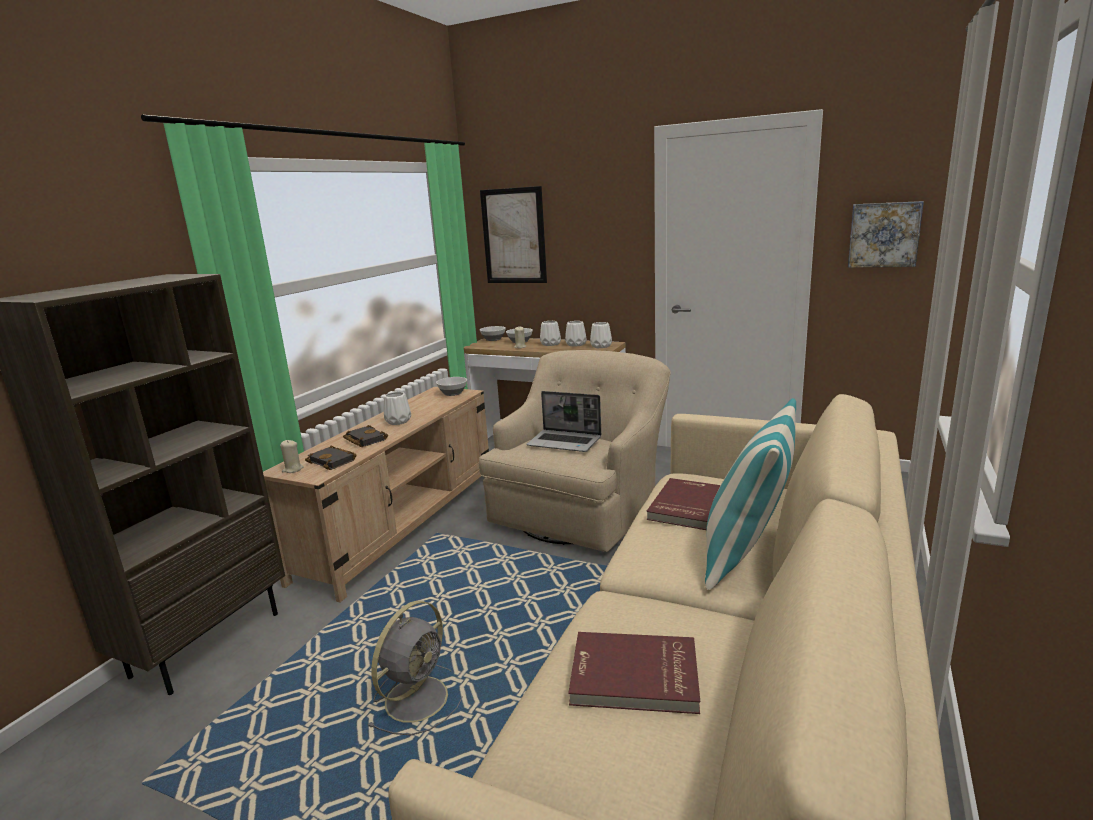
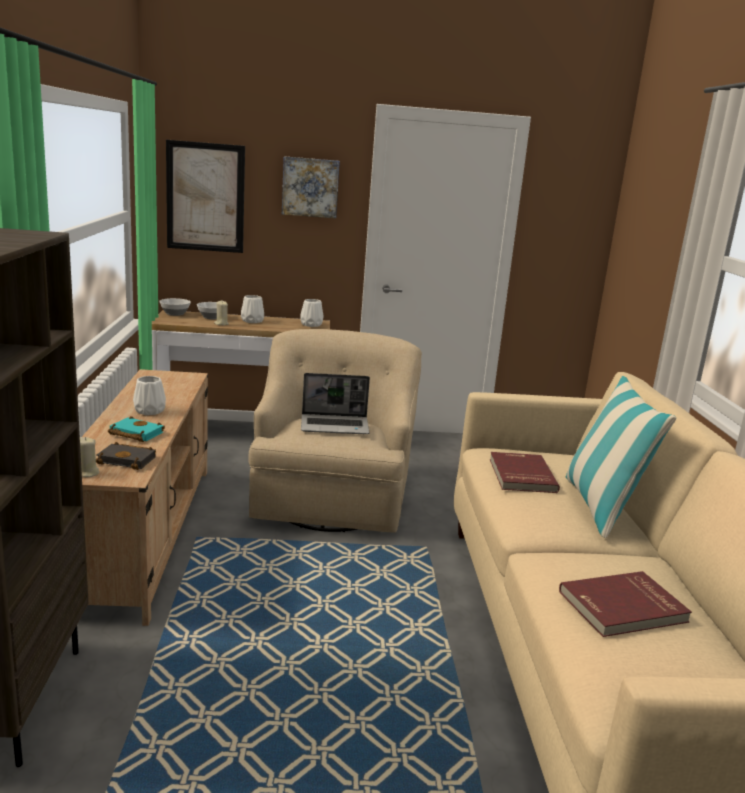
camera: 30 degrees left, 0 degrees up
black book [343,425,388,447] -> turquoise book [108,416,165,442]
grey fan [367,601,463,735] -> none
bowl [436,377,467,396] -> none
white vase [565,321,587,347] -> none
picture [848,201,924,267] -> picture moved to [282,156,340,218]

